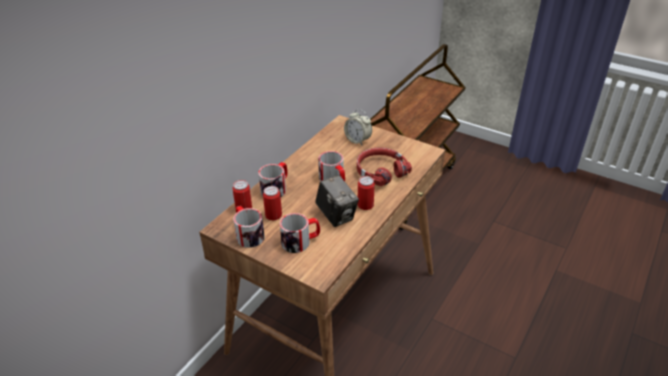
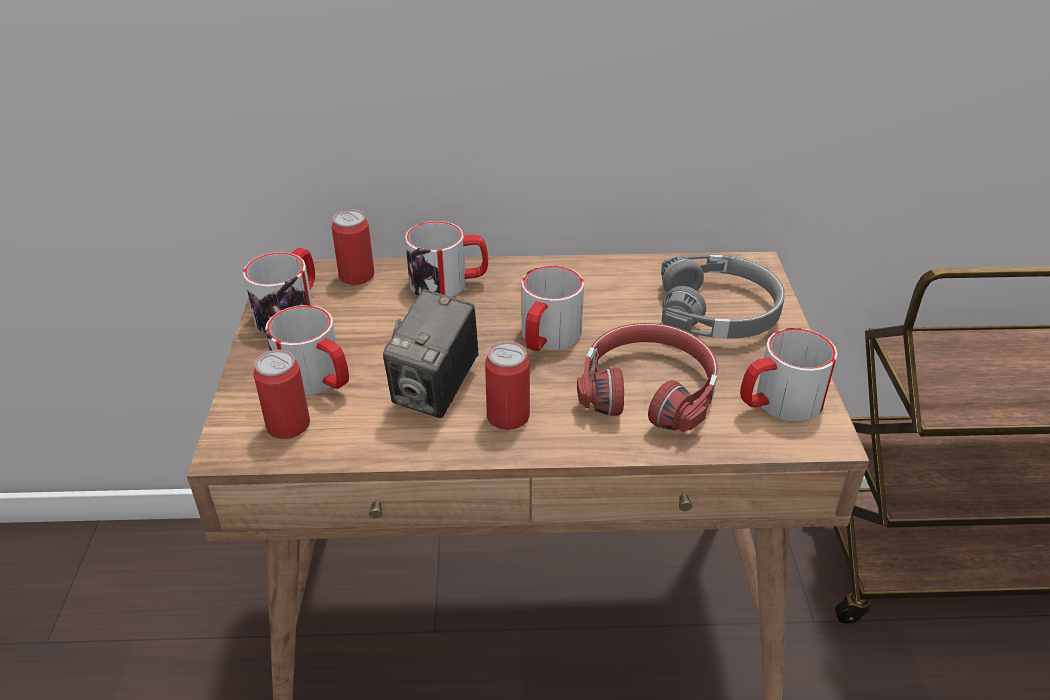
camera: 55 degrees right, 0 degrees up
can [263,186,282,220] -> can moved to [253,350,310,439]
alarm clock [344,109,372,145] -> grey headphones [661,254,785,338]
none -> mug [740,328,837,422]

